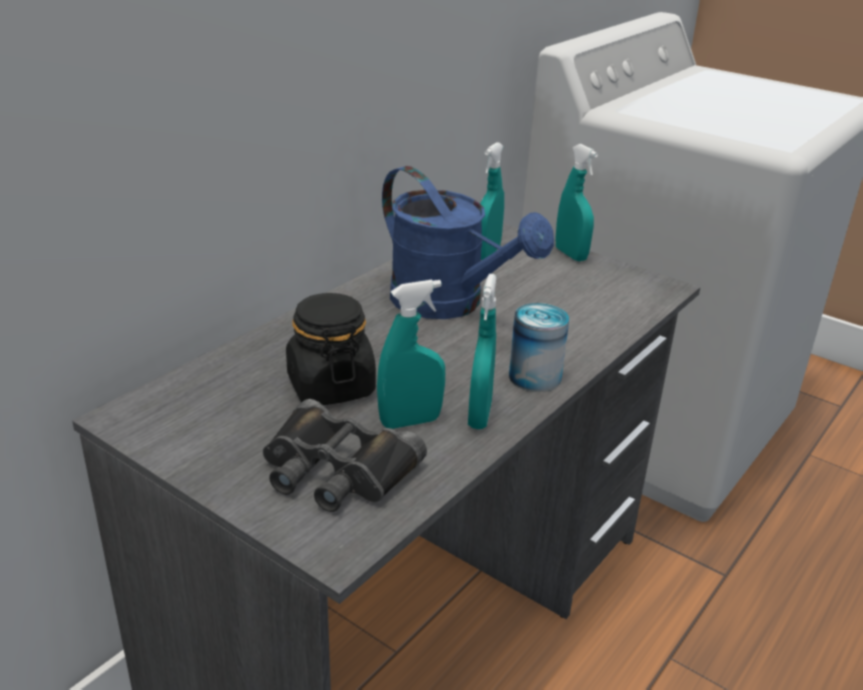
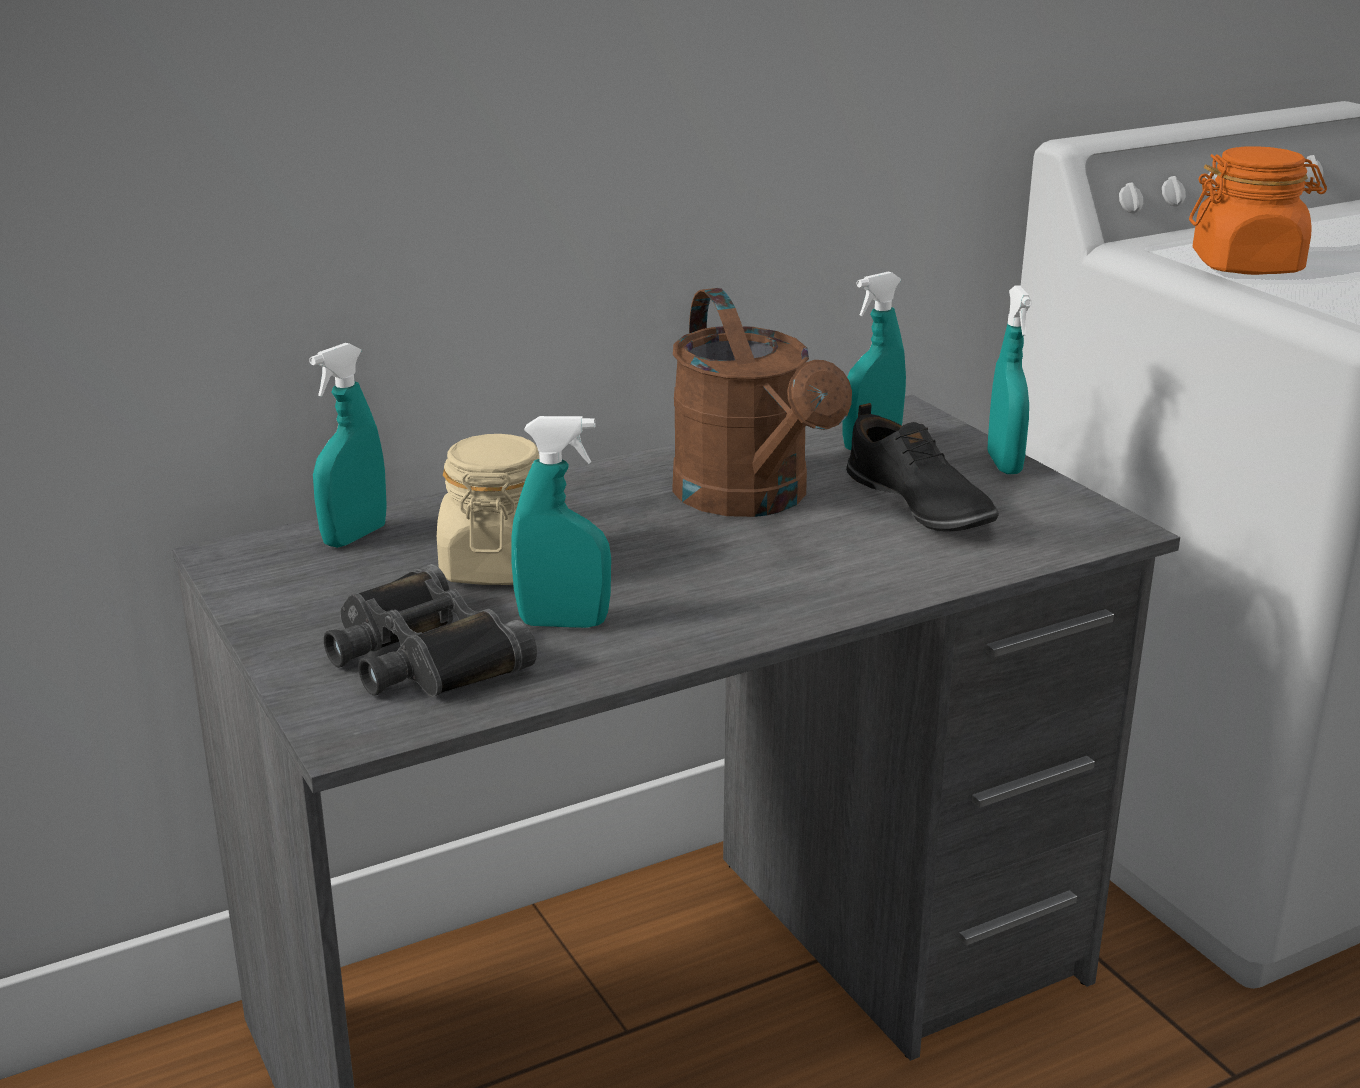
camera: 25 degrees right, 5 degrees down
black jar [286,293,376,405] -> beige jar [437,434,539,585]
blue watering can [382,166,554,319] -> brown watering can [672,288,852,517]
turquoise spray bottle [468,274,496,429] -> turquoise spray bottle moved to [309,343,387,548]
can [509,303,569,392] -> none
none -> black shoe [846,403,999,532]
none -> orange jar [1189,146,1327,275]

